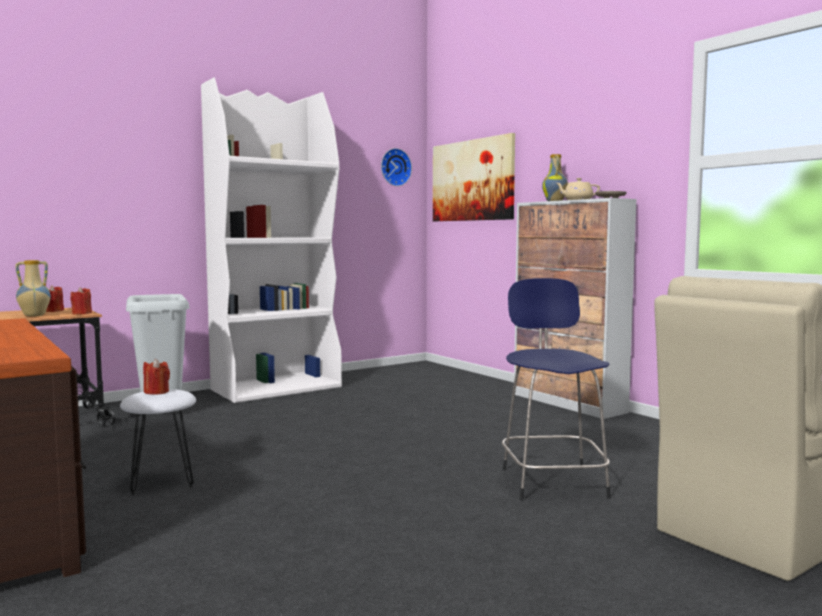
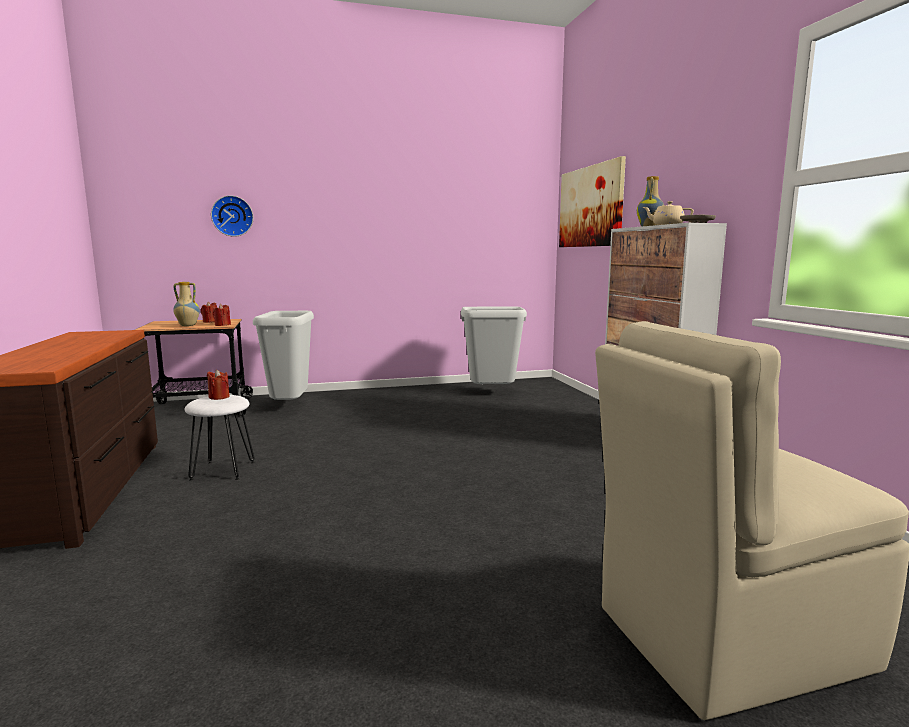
camera: 20 degrees right, 5 degrees up
white bookcase [201,77,342,403] -> none
wall clock [381,148,412,186] -> wall clock moved to [211,195,253,237]
blue stool [502,278,611,501] -> none
none -> grey trash can [461,306,527,384]

